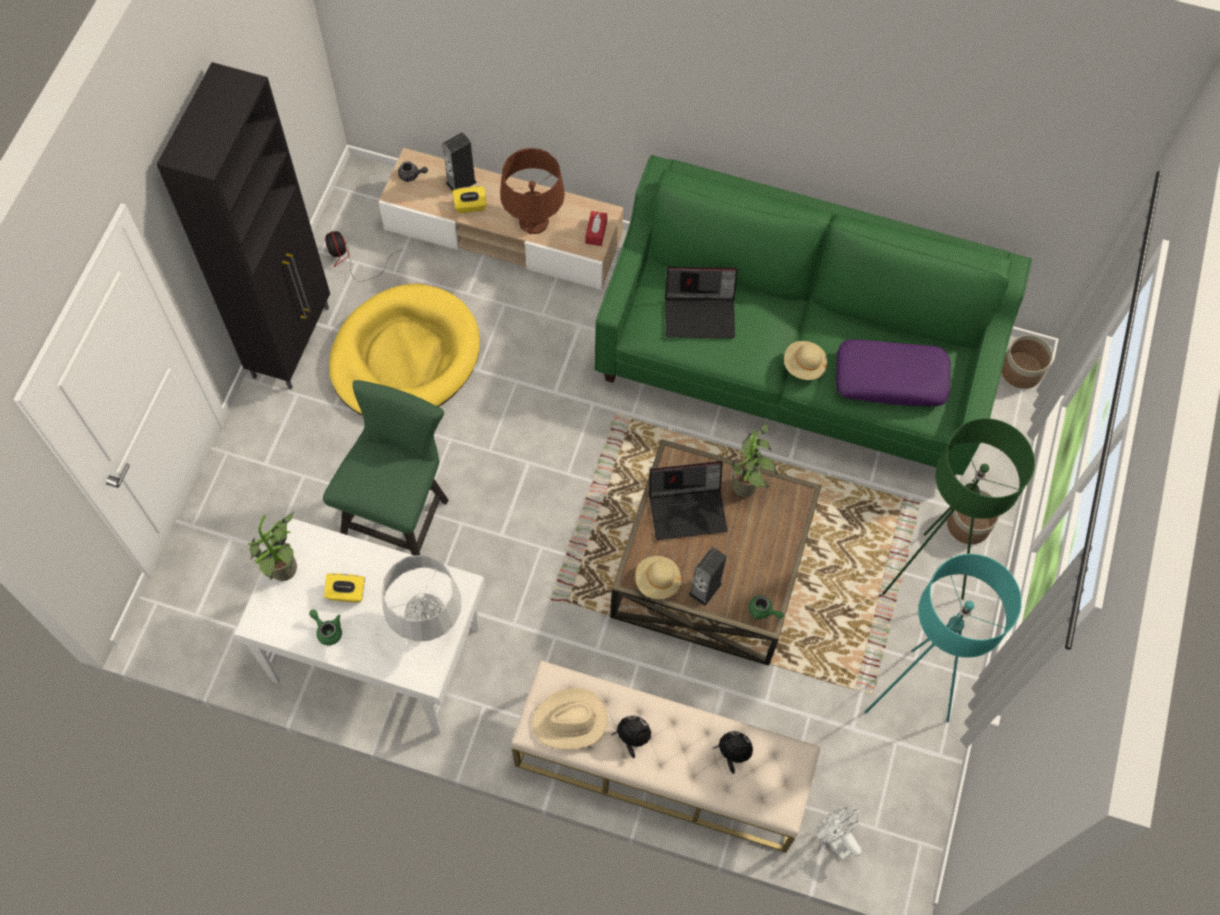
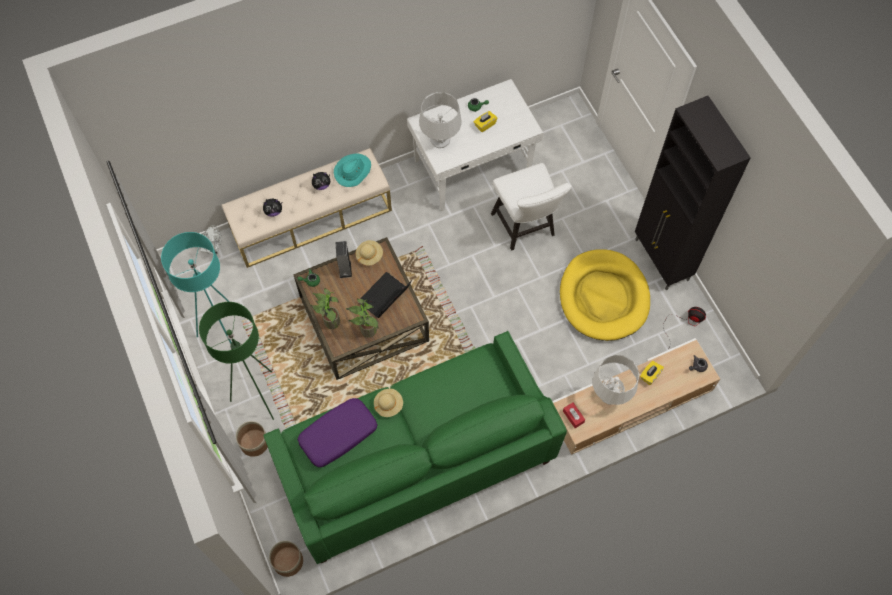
camera: 140 degrees right, 0 degrees up
potted plant [248,511,297,581] -> potted plant moved to [310,288,340,329]
green chair [323,380,448,556] -> white chair [491,163,572,250]
speaker [442,132,477,191] -> none
brown table lamp [500,148,565,234] -> white table lamp [592,355,639,405]
beige hat [532,688,608,750] -> turquoise hat [334,154,371,187]
laptop [665,267,738,338] -> none

